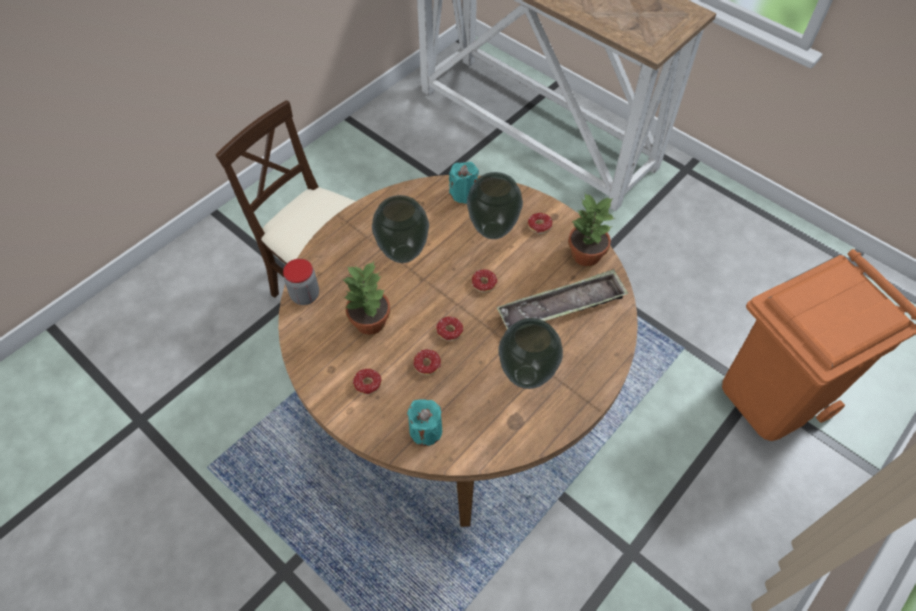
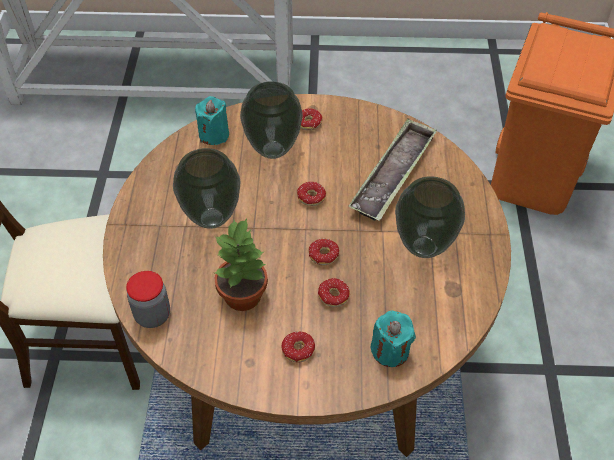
camera: 40 degrees left, 5 degrees down
potted plant [568,194,615,266] -> none

